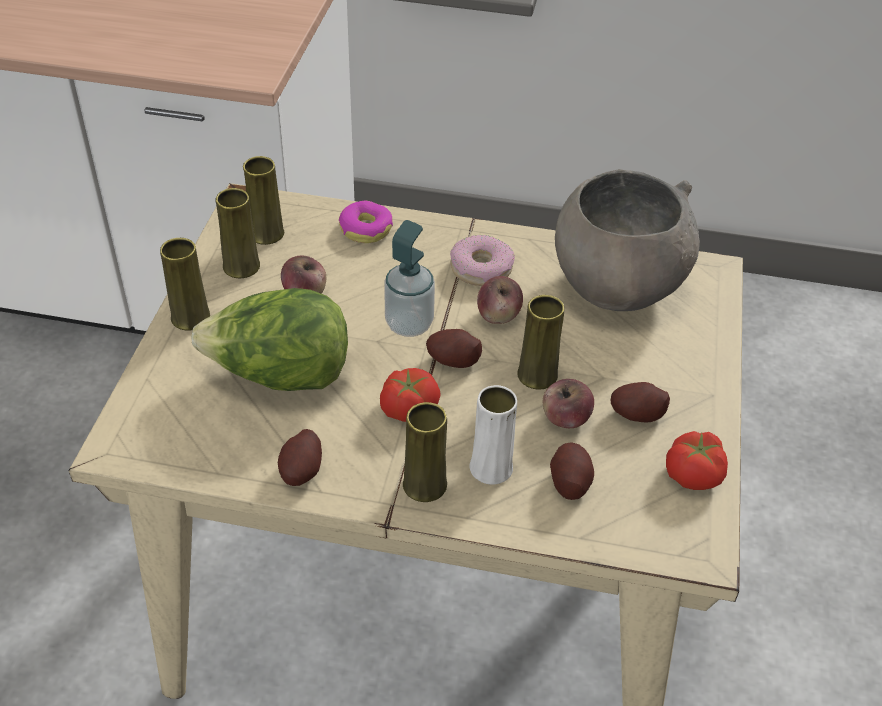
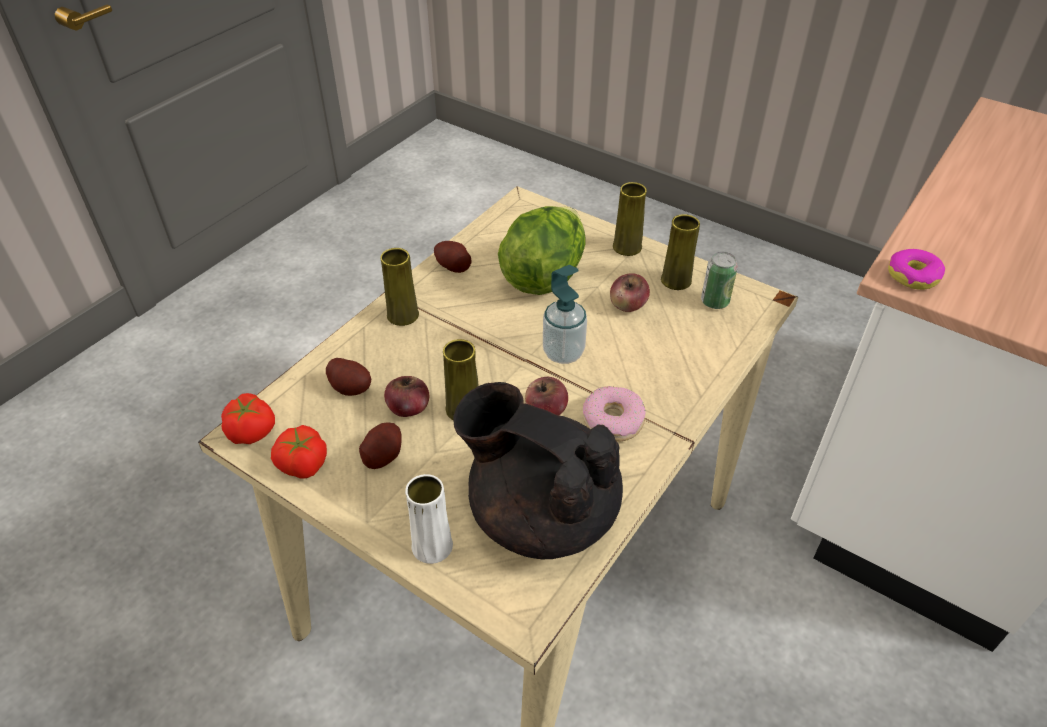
camera: 115 degrees right, 0 degrees up
yellow vase [243,156,284,245] -> can [701,252,738,309]
donut [339,200,393,243] -> donut moved to [888,249,945,290]
tomato [380,368,441,422] -> tomato moved to [221,393,275,444]
potato [426,329,482,368] -> none
white vase [469,385,517,485] -> white vase moved to [405,474,453,564]
grey bowl [555,169,700,311] -> black teapot [453,382,623,559]

